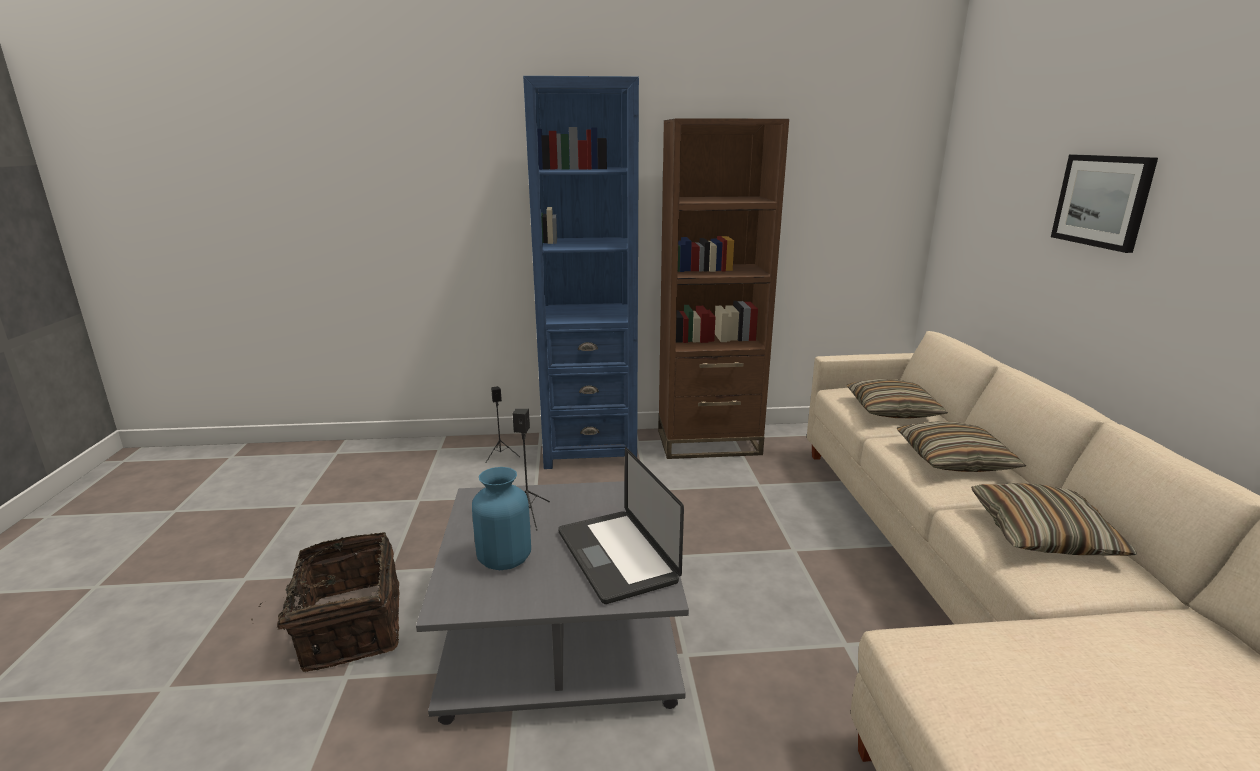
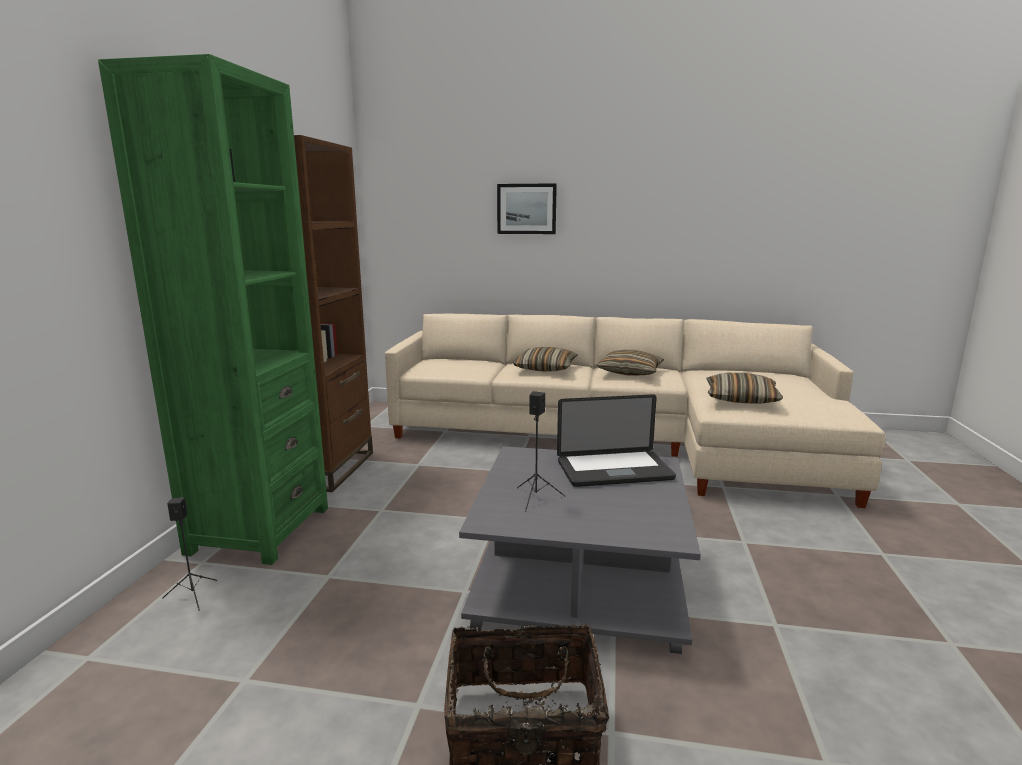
camera: 75 degrees left, 5 degrees down
blue vase [472,467,531,570] -> none
blue bookcase [523,76,639,469] -> green bookcase [98,54,328,565]
pillow [846,379,948,419] -> pillow moved to [706,373,783,404]

